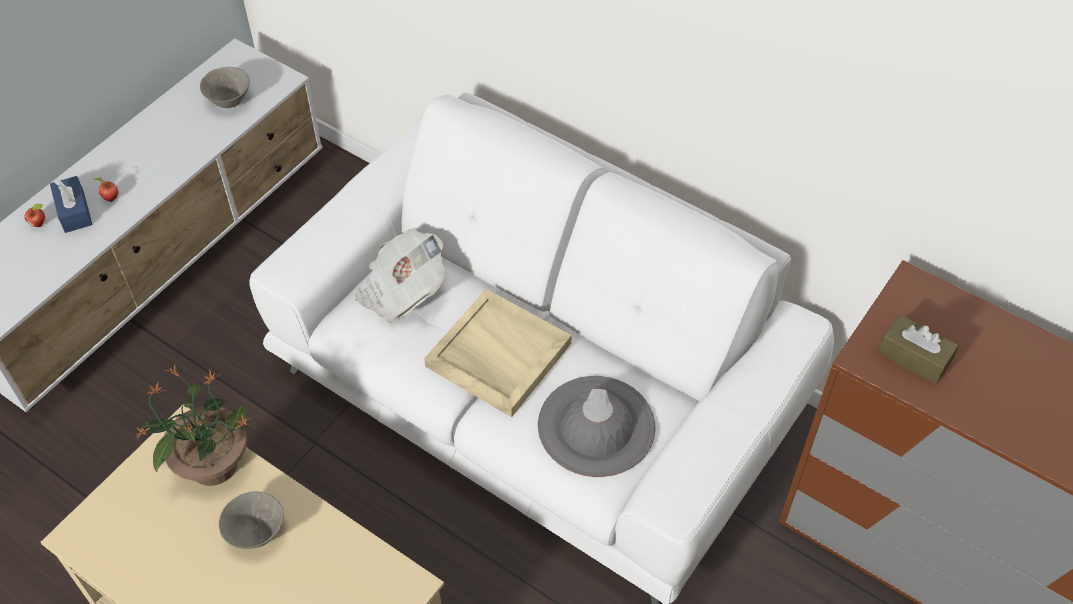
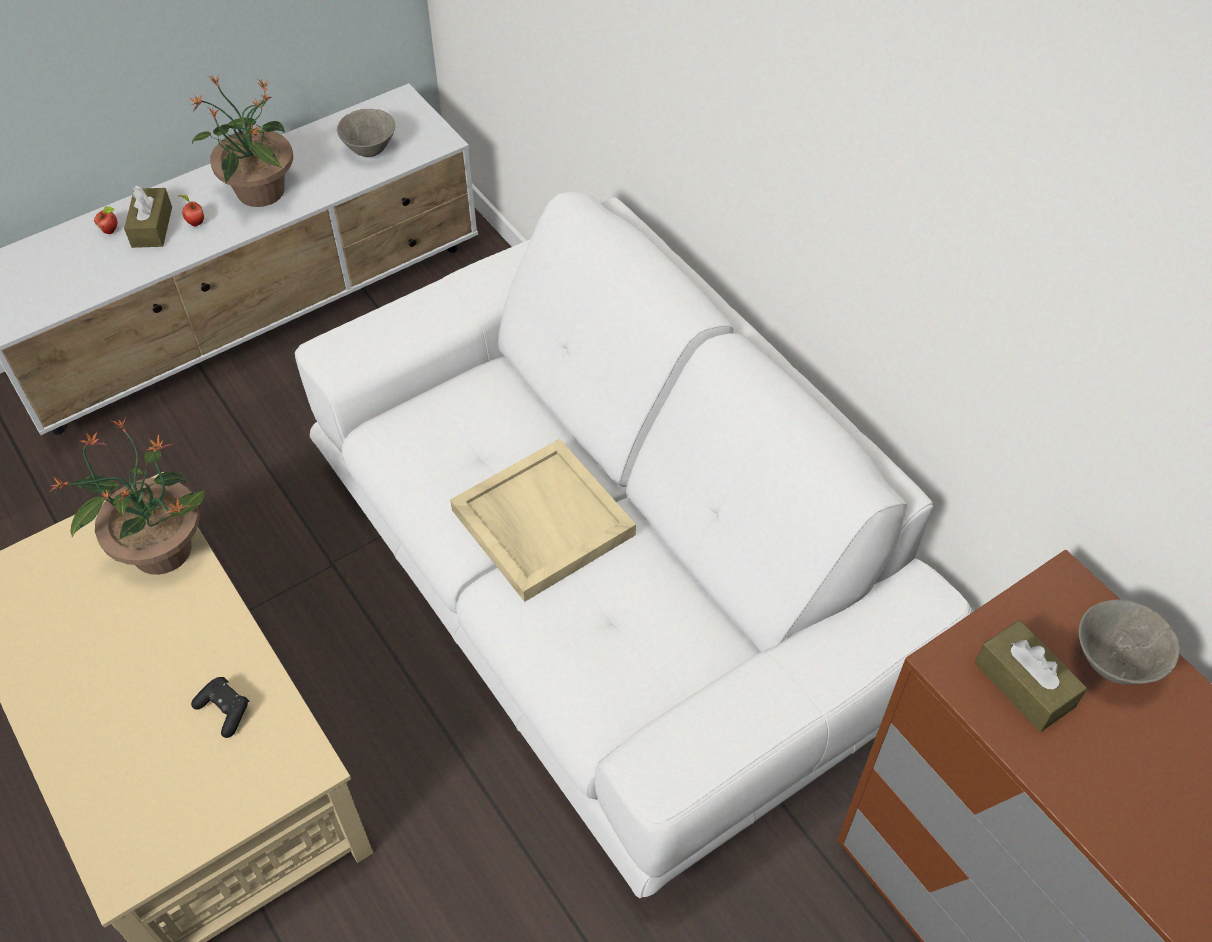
camera: 20 degrees right, 0 degrees up
blue tissue box [50,176,93,233] -> brown tissue box [124,186,172,248]
grey bowl [219,491,284,549] -> grey bowl moved to [1079,600,1180,684]
newspaper [355,228,445,323] -> none
grey hat [538,376,656,477] -> none
none -> potted plant [190,75,293,207]
none -> black game controller [191,677,249,738]

